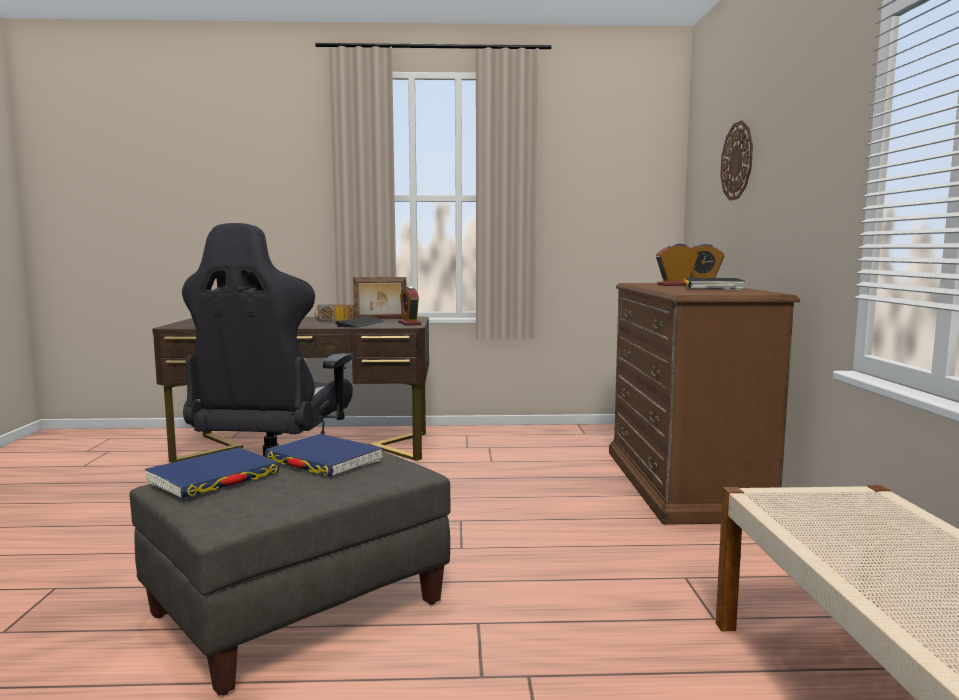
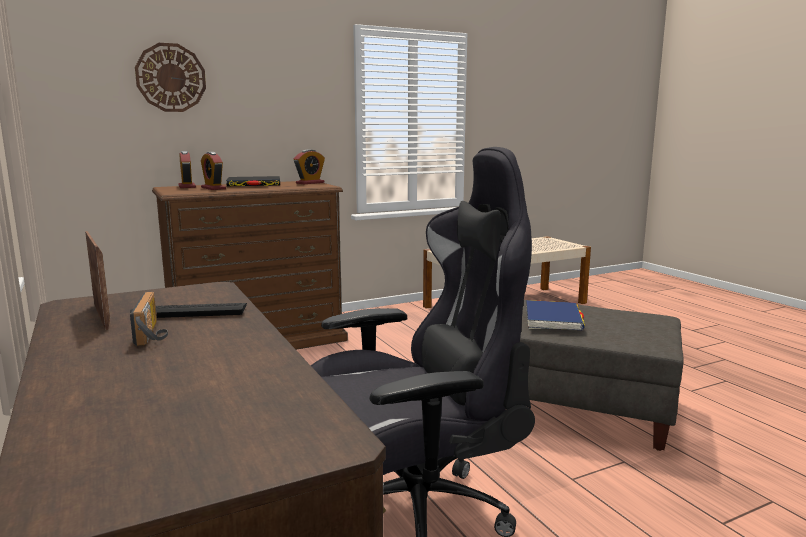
camera: 115 degrees left, 5 degrees up
blue book [145,447,279,499] -> none
alarm clock [398,286,421,326] -> alarm clock moved to [294,149,325,184]

